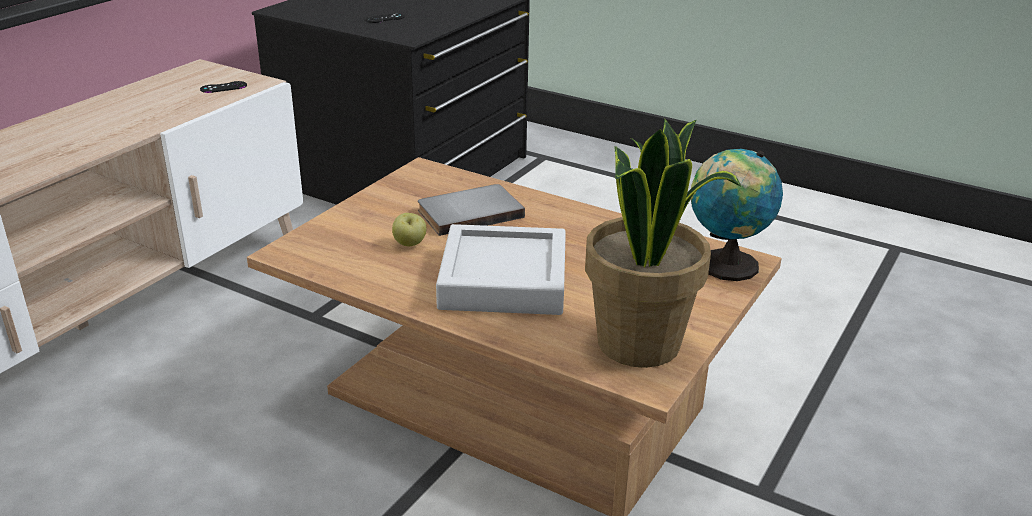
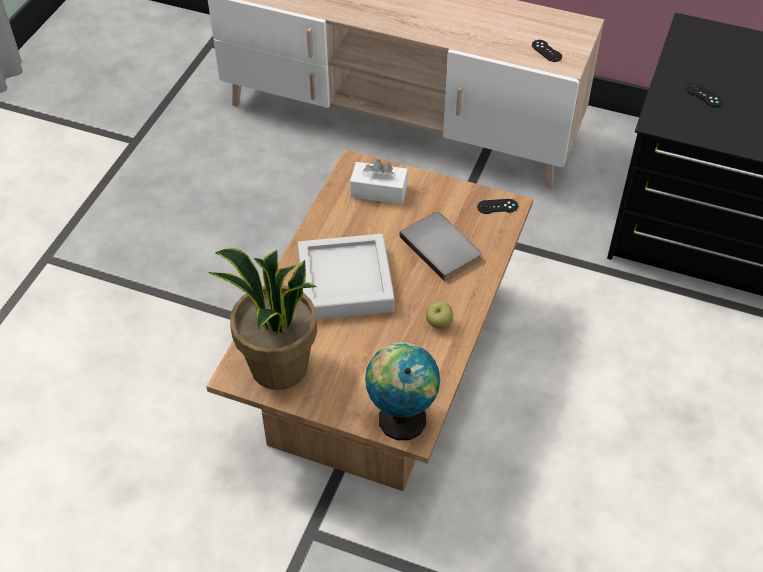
camera: 80 degrees right, 20 degrees up
apple [392,213,426,246] -> apple moved to [426,301,453,329]
none -> white tissue box [350,159,408,204]
none -> black game controller [477,199,518,214]

